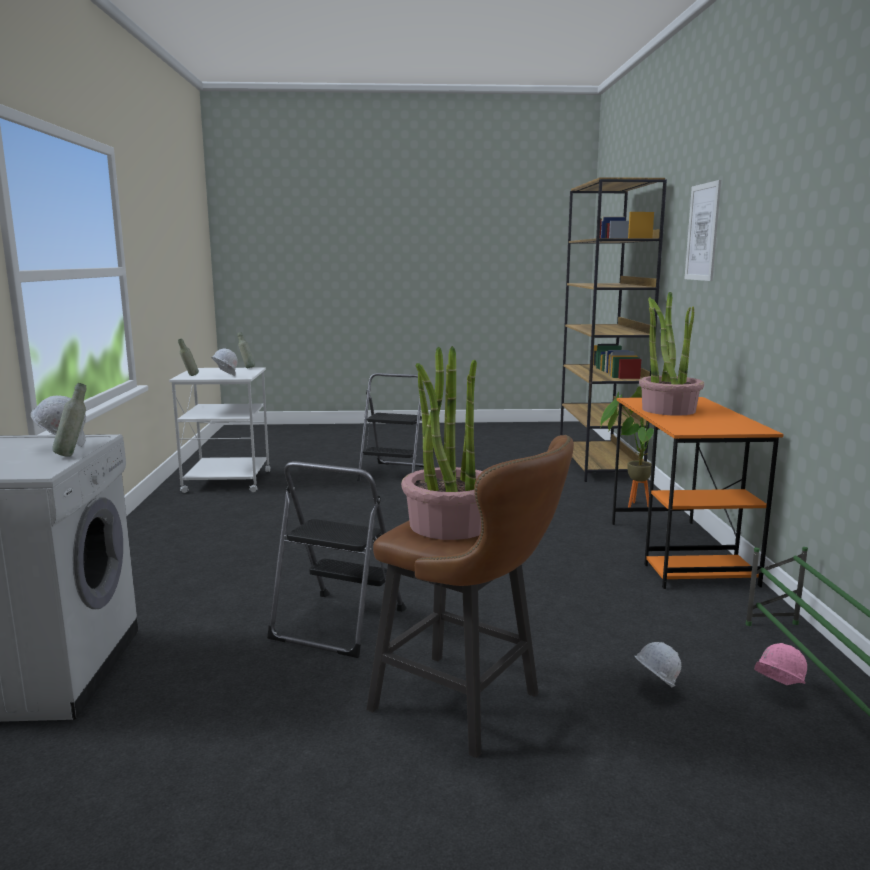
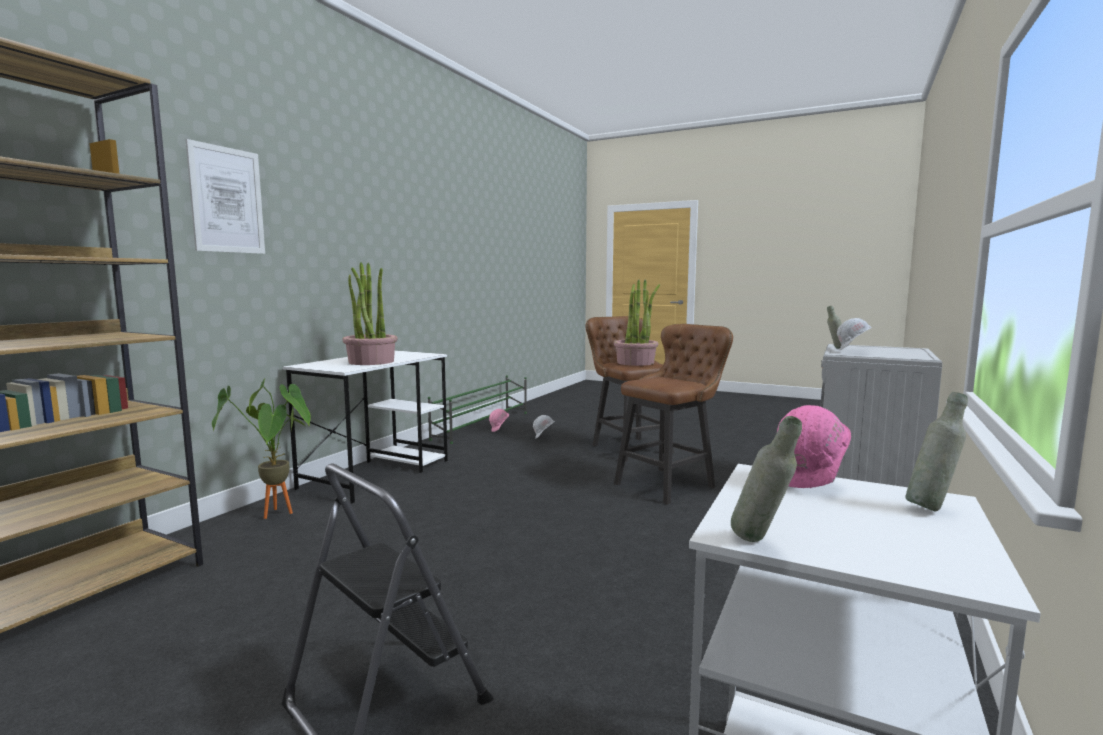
camera: 150 degrees left, 5 degrees down
white hard hat [211,348,238,376] -> pink hard hat [777,405,851,488]
black step ladder [267,461,407,658] -> brown stool [614,324,733,505]
orange desk [612,397,784,589] -> white desk [283,351,448,503]

